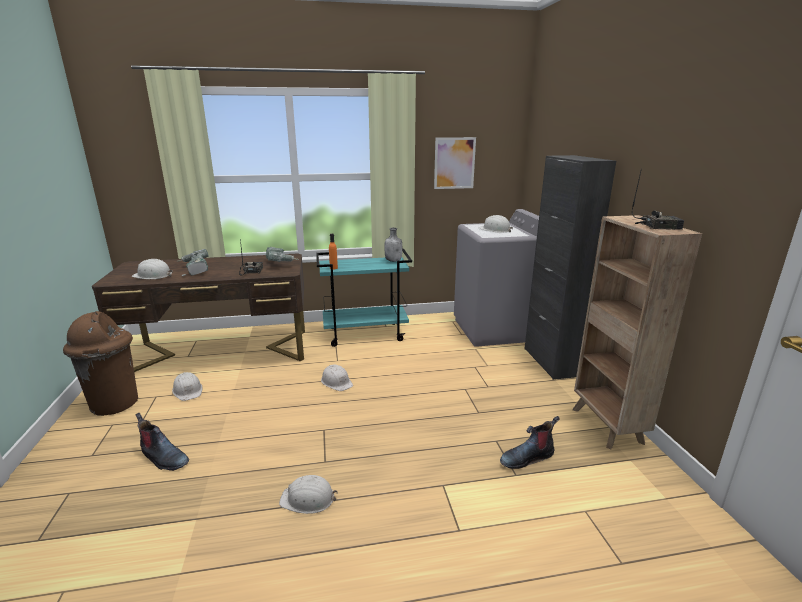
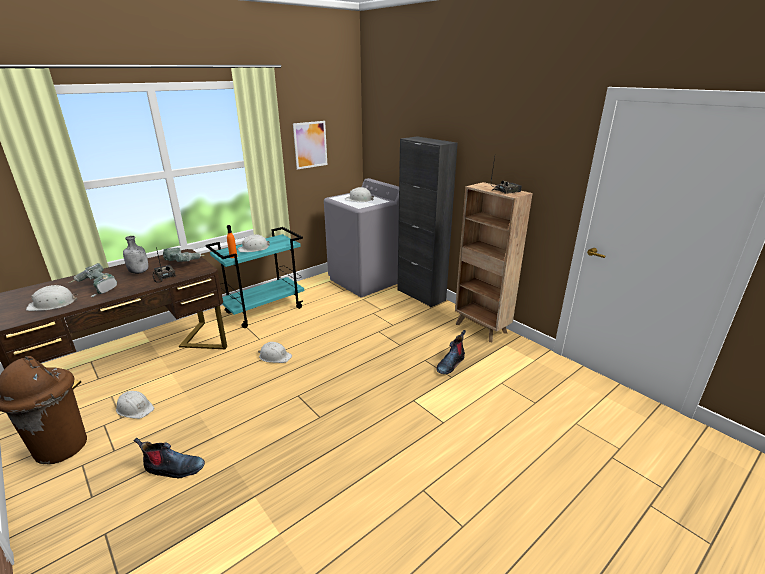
camera: 30 degrees left, 5 degrees up
white hard hat [279,475,338,514] -> white hard hat moved to [238,234,270,252]
grey bottle [384,228,402,262] -> grey bottle moved to [123,236,148,274]

